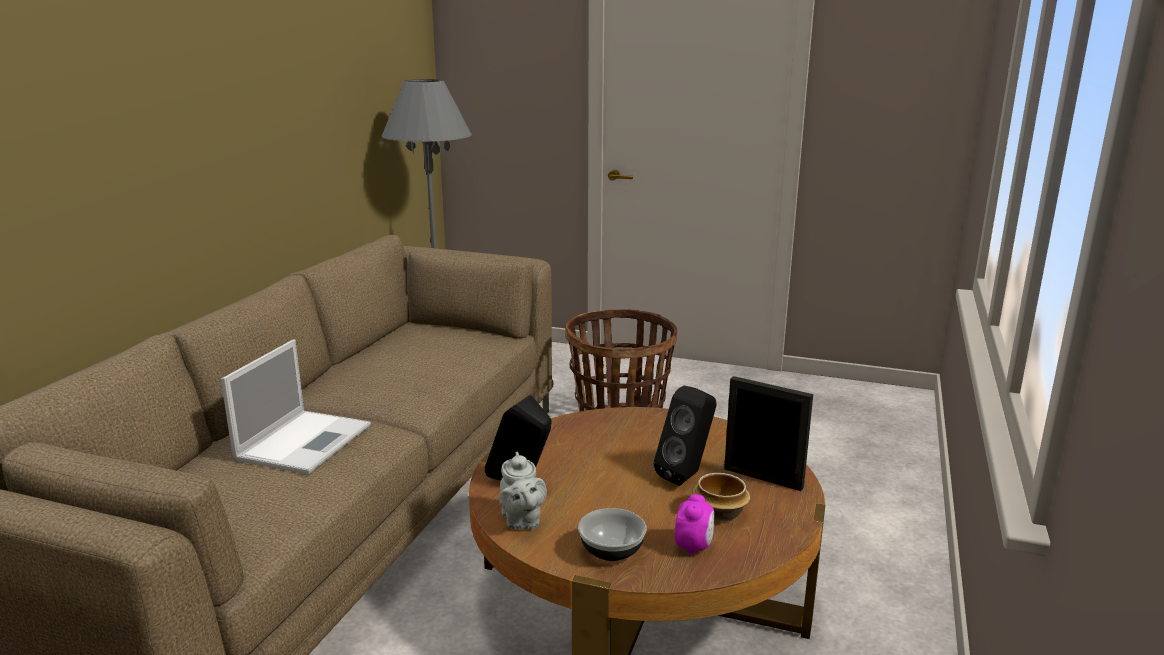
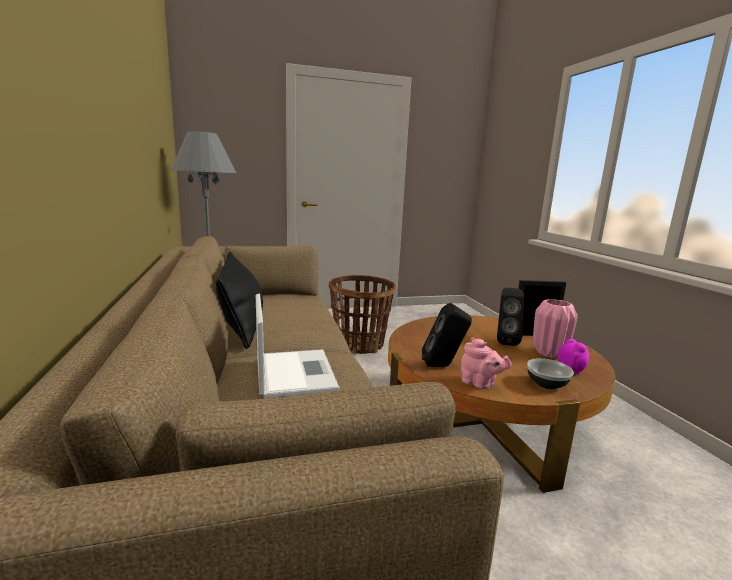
camera: 35 degrees left, 5 degrees down
grey teapot [499,452,547,530] -> pink teapot [461,337,512,389]
bowl [692,473,750,521] -> pink vase [533,299,578,358]
none -> black pillow [216,252,263,349]

